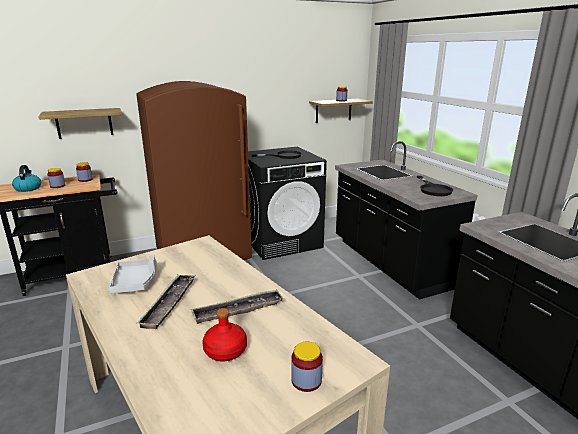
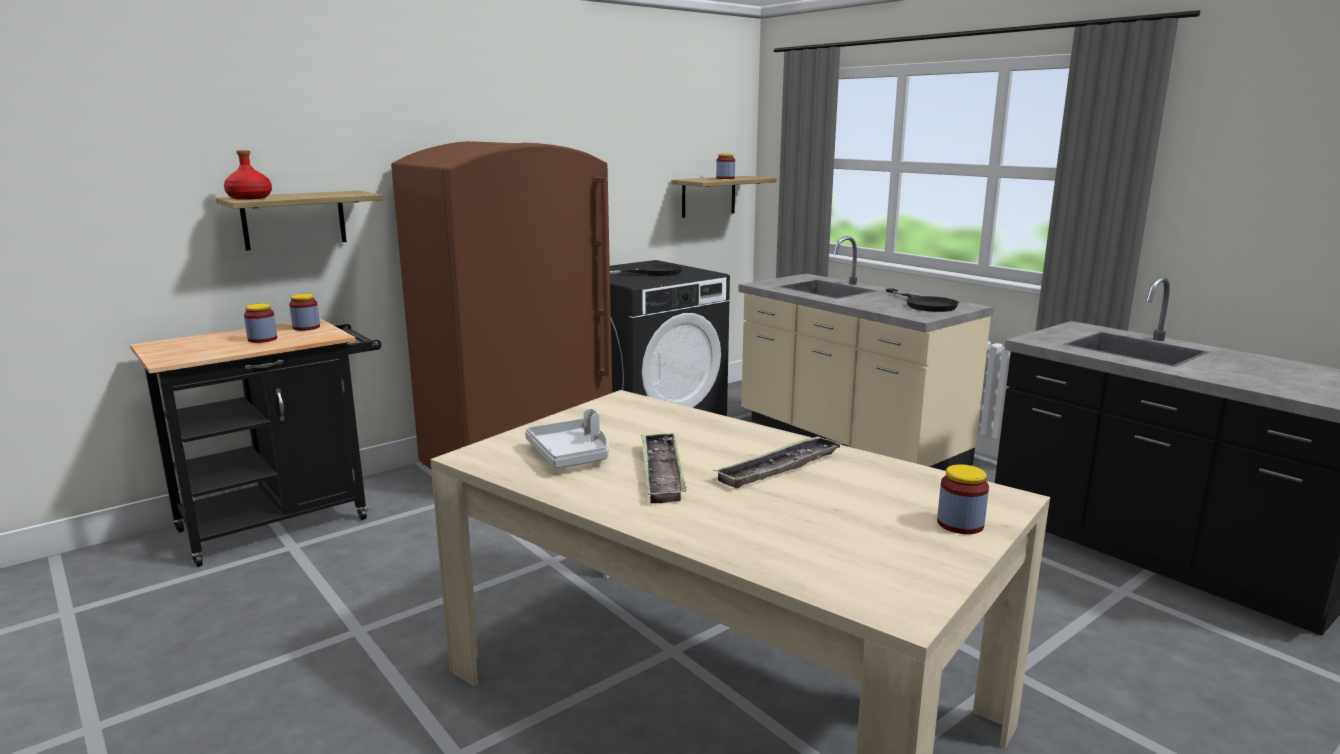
camera: 15 degrees left, 5 degrees down
kettle [12,165,41,192] -> none
red bottle [202,308,247,362] -> red bottle moved to [224,150,272,200]
black counter [335,141,478,300] -> beige counter [738,236,994,471]

